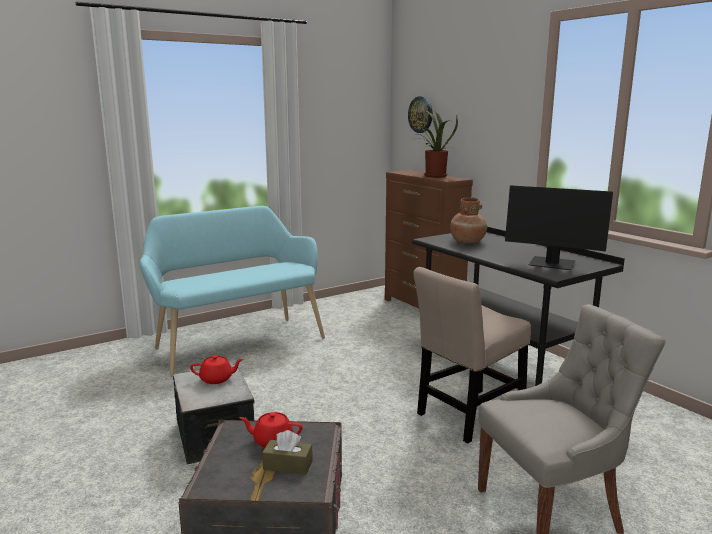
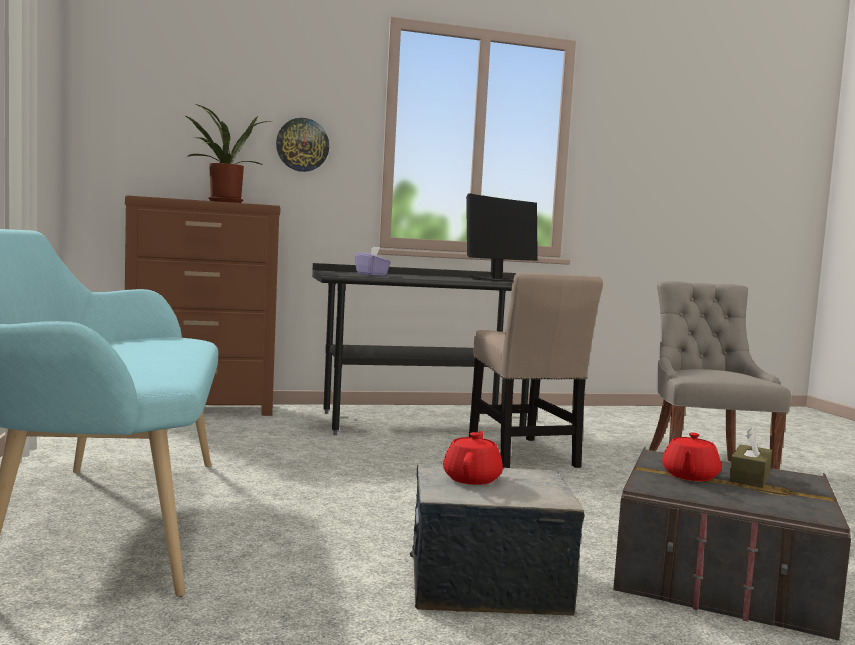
camera: 70 degrees left, 10 degrees down
wall clock [408,96,433,133] -> wall clock moved to [276,118,329,172]
brown vase [450,197,487,243] -> purple tissue box [355,247,391,276]

